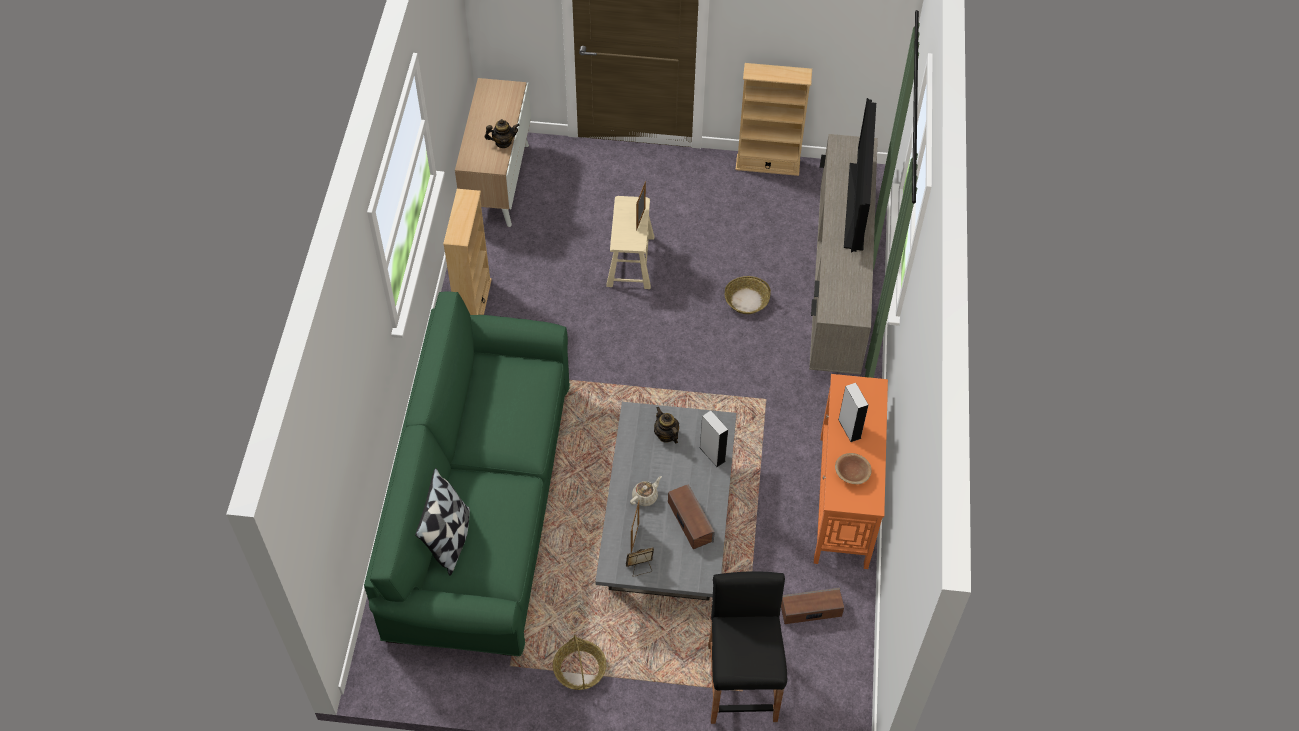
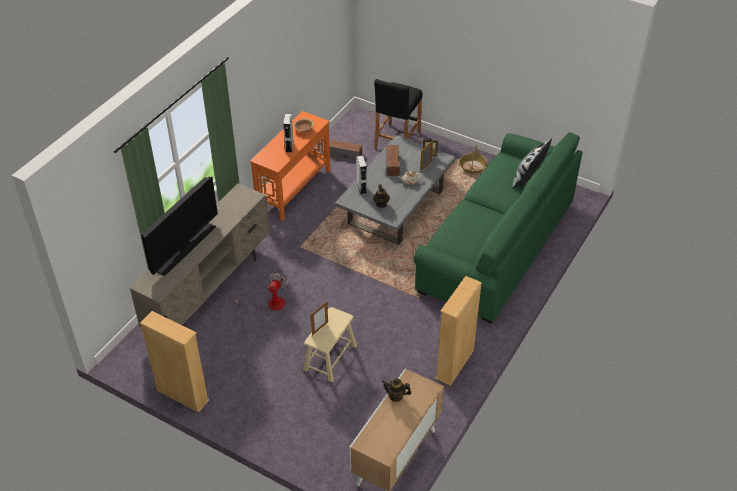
camera: 155 degrees left, 10 degrees down
basket [725,276,771,314] -> fan [235,273,288,313]

